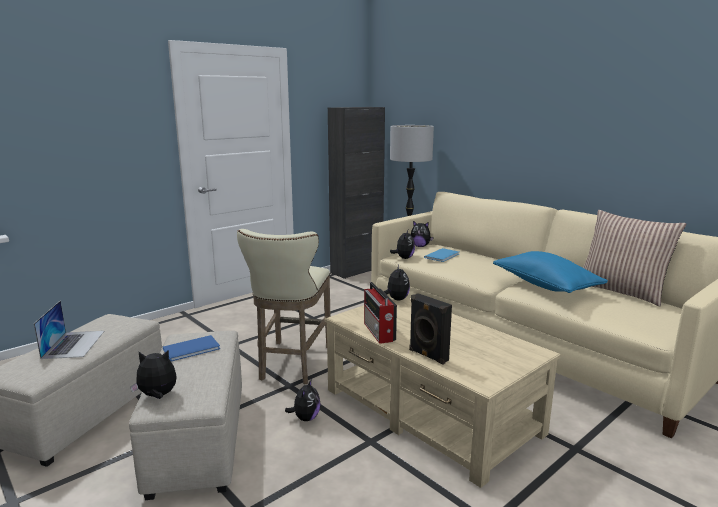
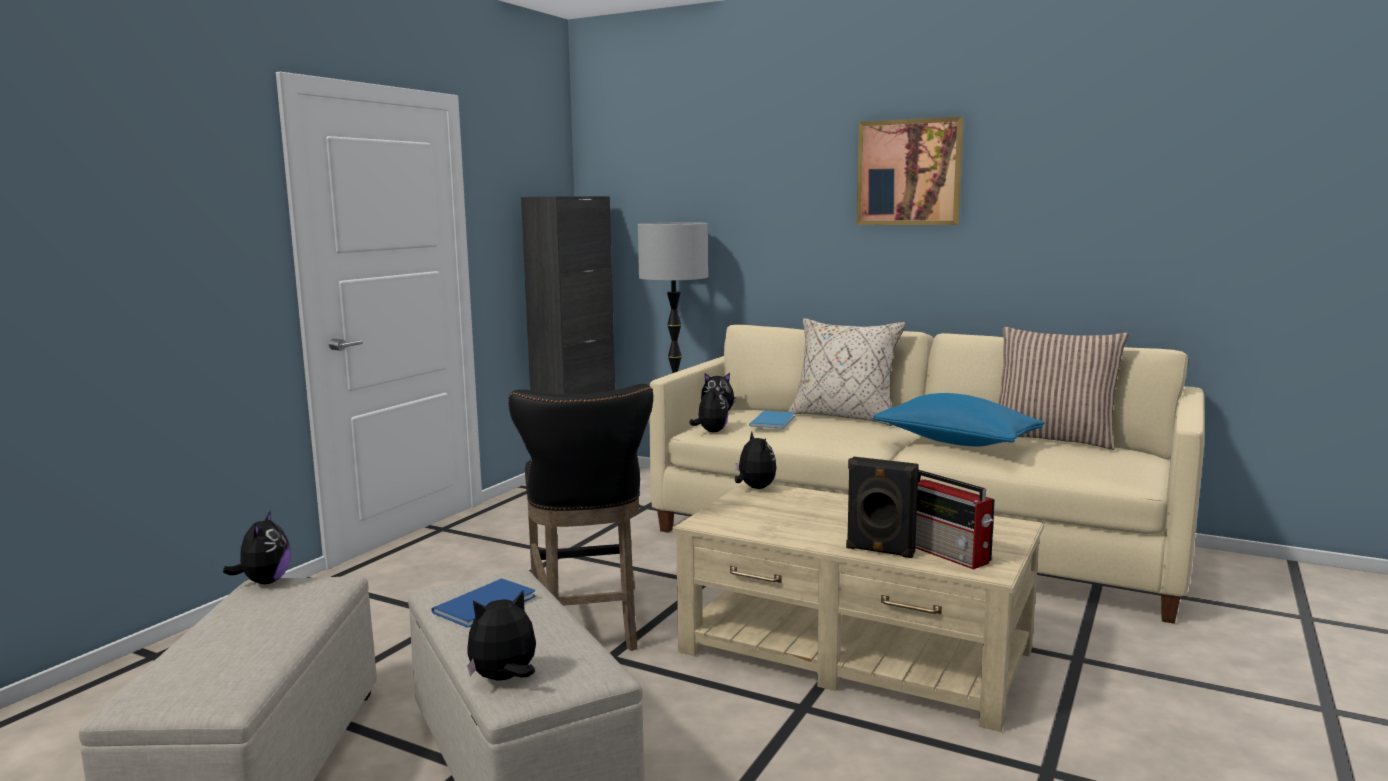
camera: 20 degrees left, 5 degrees down
laptop [34,300,104,359] -> none
beige stool [237,229,330,384] -> black stool [508,384,653,651]
plush toy [285,379,321,421] -> plush toy moved to [223,510,291,584]
radio [364,282,397,344] -> radio moved to [915,470,995,570]
none -> beige pillow [788,318,905,426]
none -> picture [857,117,964,225]

